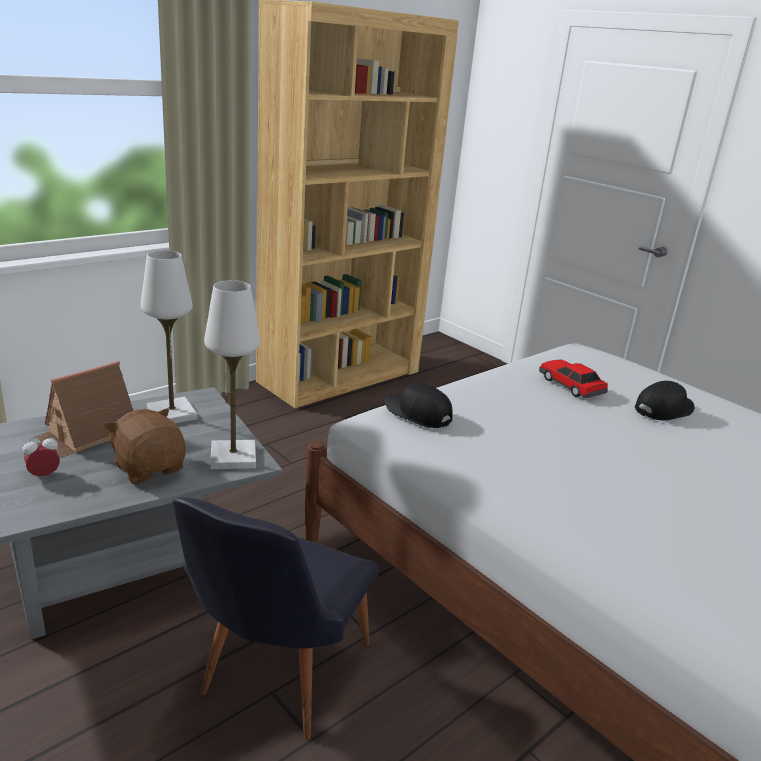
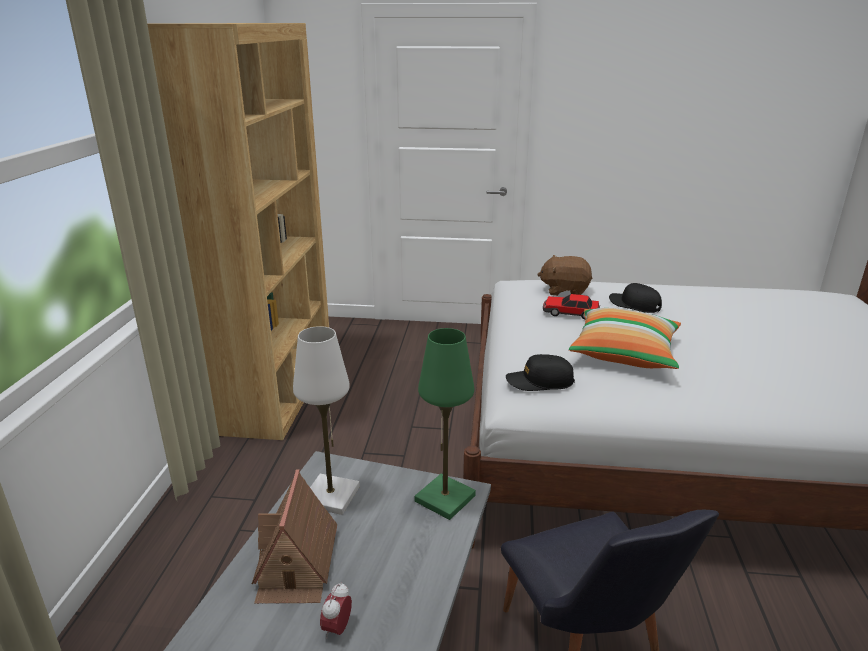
camera: 40 degrees left, 0 degrees up
brown plush toy [103,408,186,484] -> brown plush toy moved to [537,255,593,296]
white table lamp [204,280,260,469] -> green table lamp [415,328,476,520]
black cap [635,381,694,420] -> black cap turned 60 degrees counterclockwise [609,283,662,313]
none -> pillow [569,308,681,369]

